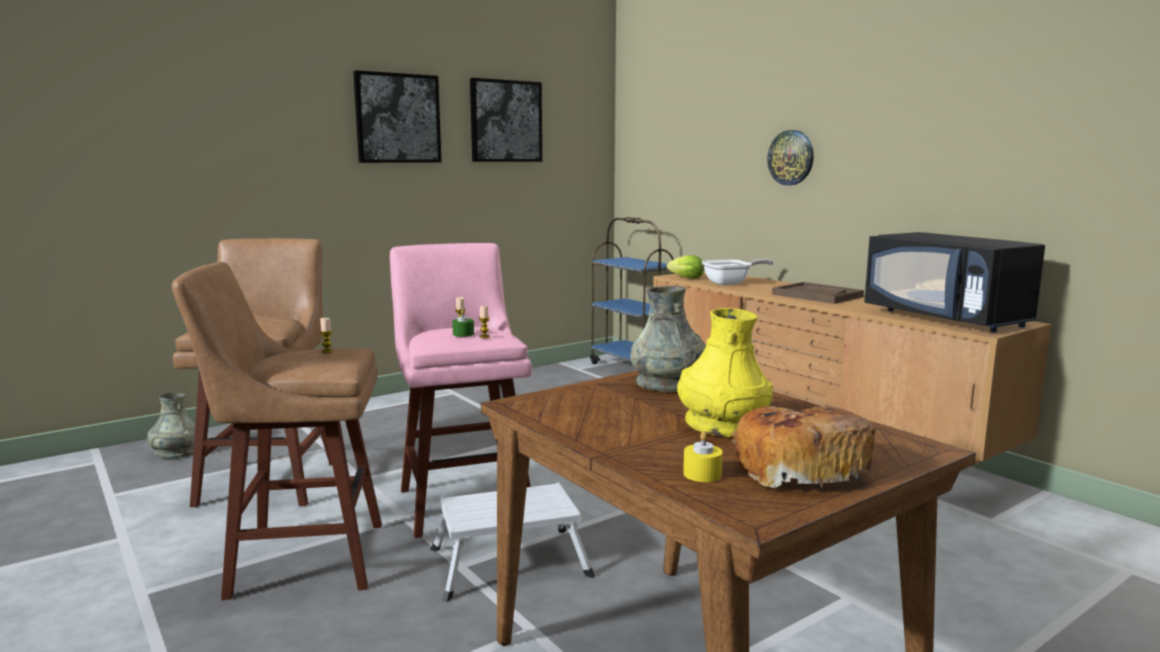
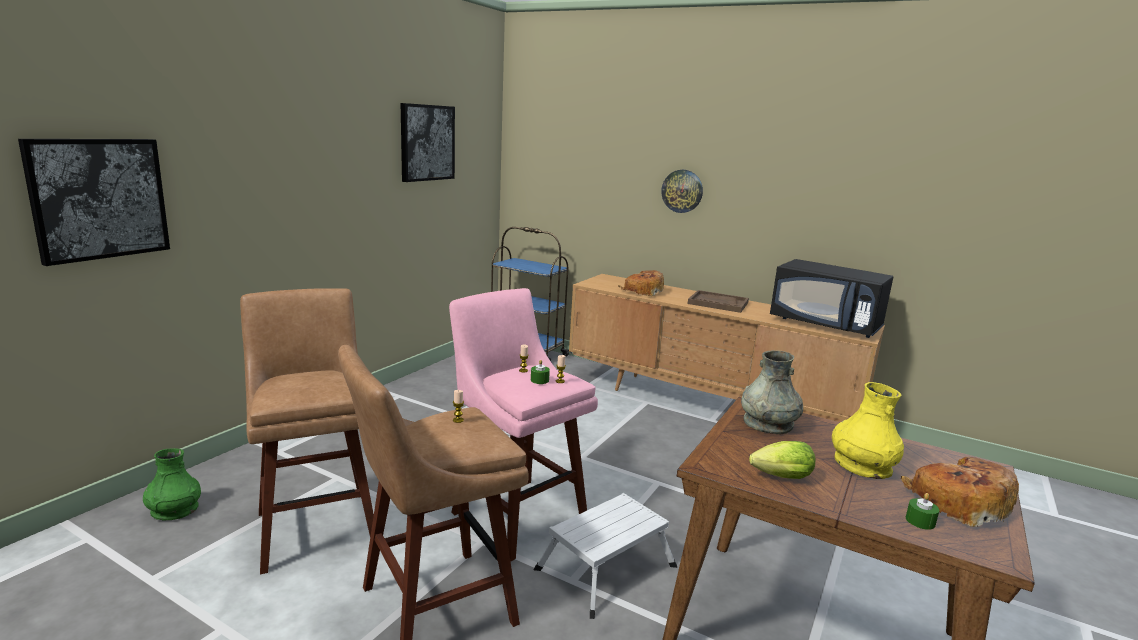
camera: 25 degrees left, 5 degrees up
grey vase [147,392,195,458] -> green vase [143,448,201,521]
picture [353,70,441,163] -> picture moved to [18,139,170,266]
lettuce [667,255,704,279] -> lettuce moved to [749,441,815,479]
yellow candle [683,431,723,482] -> green candle [906,493,939,530]
frying pan [702,259,773,285] -> bread [619,270,664,296]

